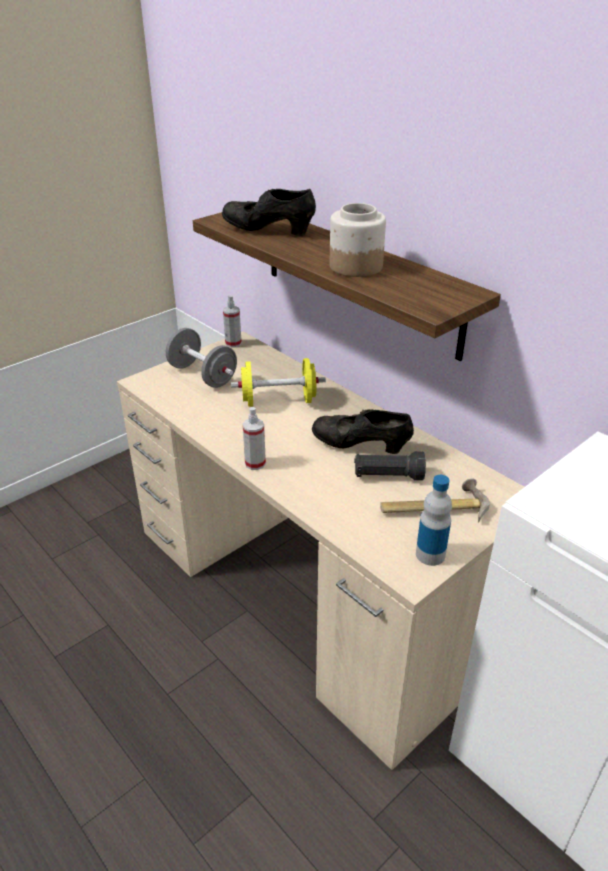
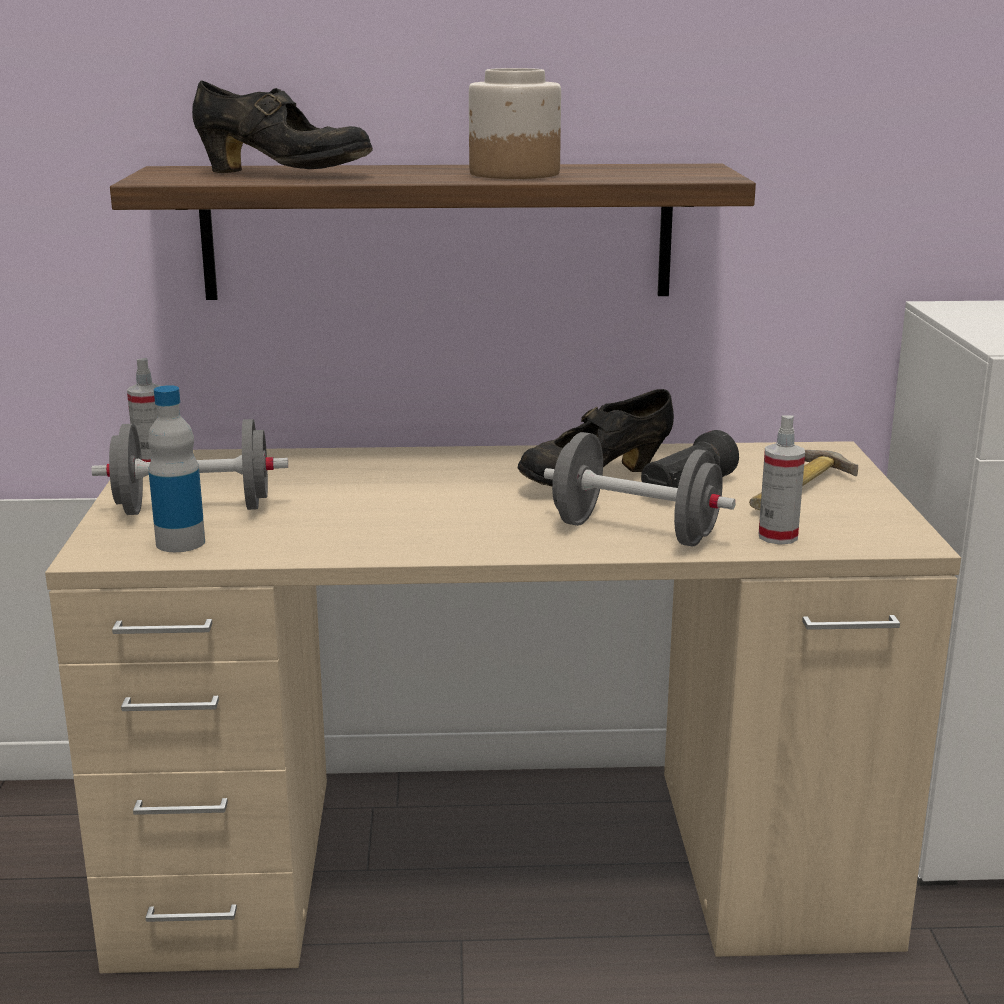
camera: 50 degrees left, 15 degrees down
black shoe [222,189,316,236] -> black shoe turned 135 degrees counterclockwise [192,80,373,173]
yellow dumbbell [231,358,326,407] -> none
spray bottle [243,407,266,470] -> spray bottle moved to [759,415,805,545]
bottle [416,475,452,566] -> bottle moved to [148,385,205,552]
none -> grey dumbbell [544,432,736,547]

